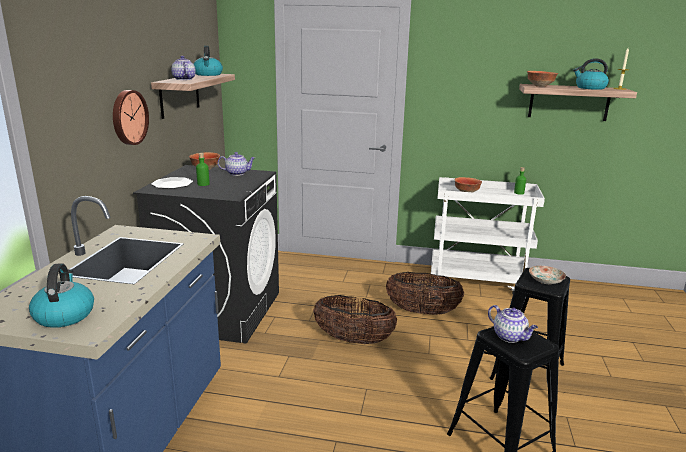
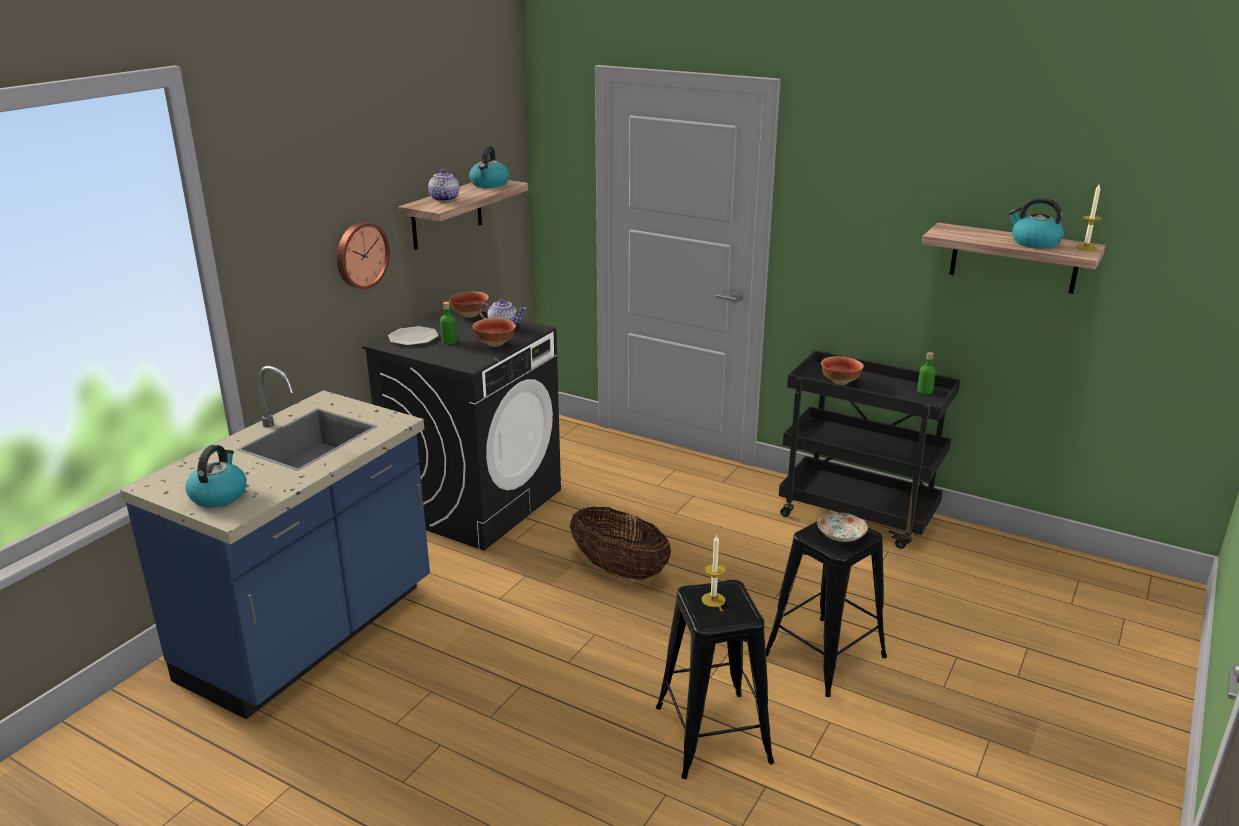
camera: 20 degrees right, 5 degrees up
basket [386,272,464,315] -> none
white cart [431,177,545,294] -> black cart [779,351,960,549]
teapot [488,305,538,343] -> candle [702,535,726,607]
bowl [527,71,558,87] -> bowl moved to [472,318,516,347]

